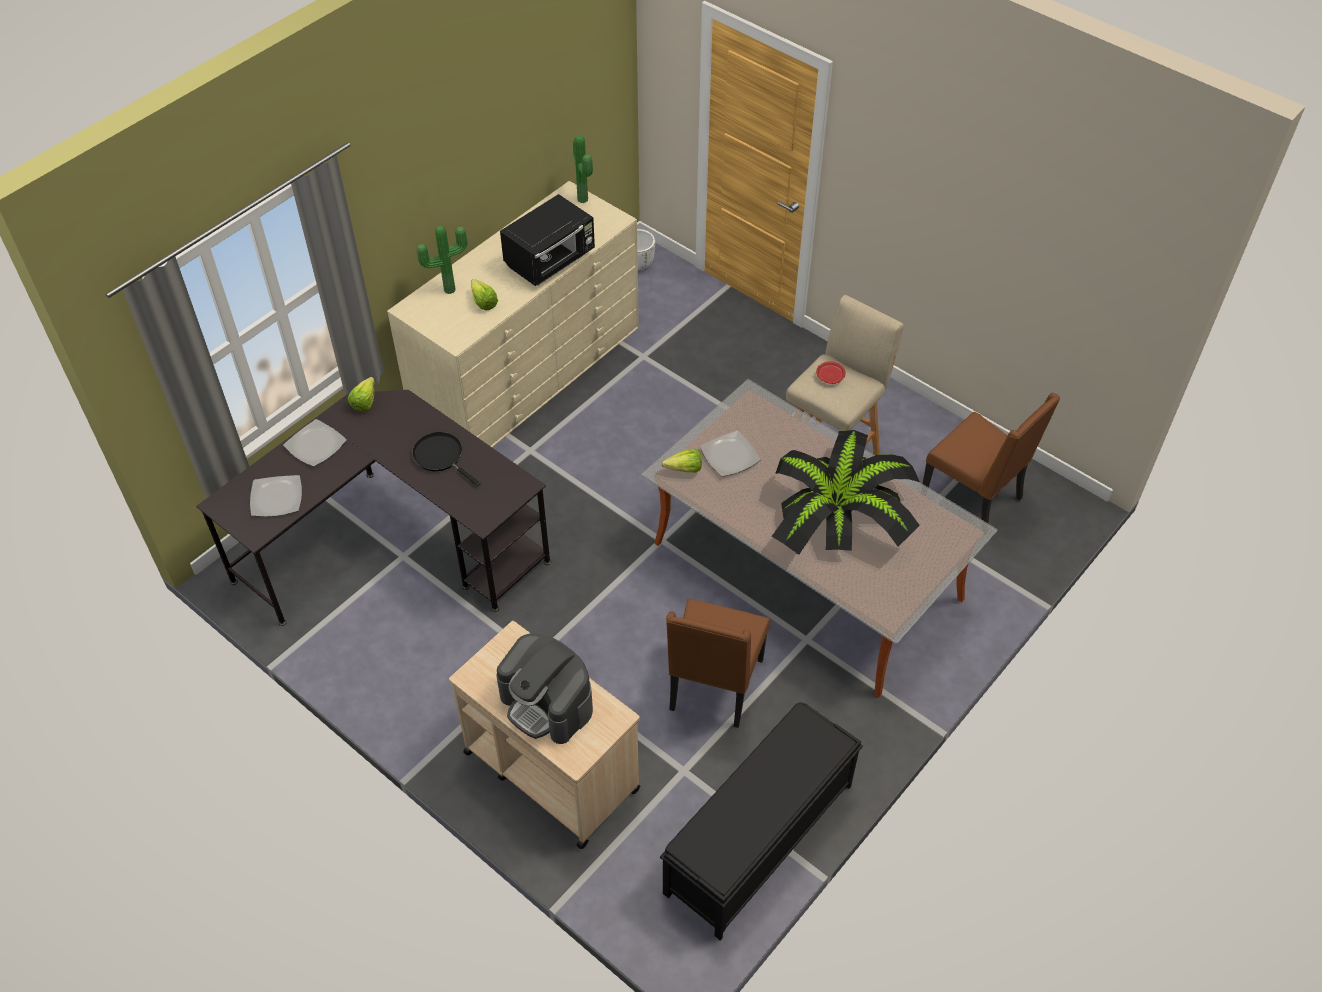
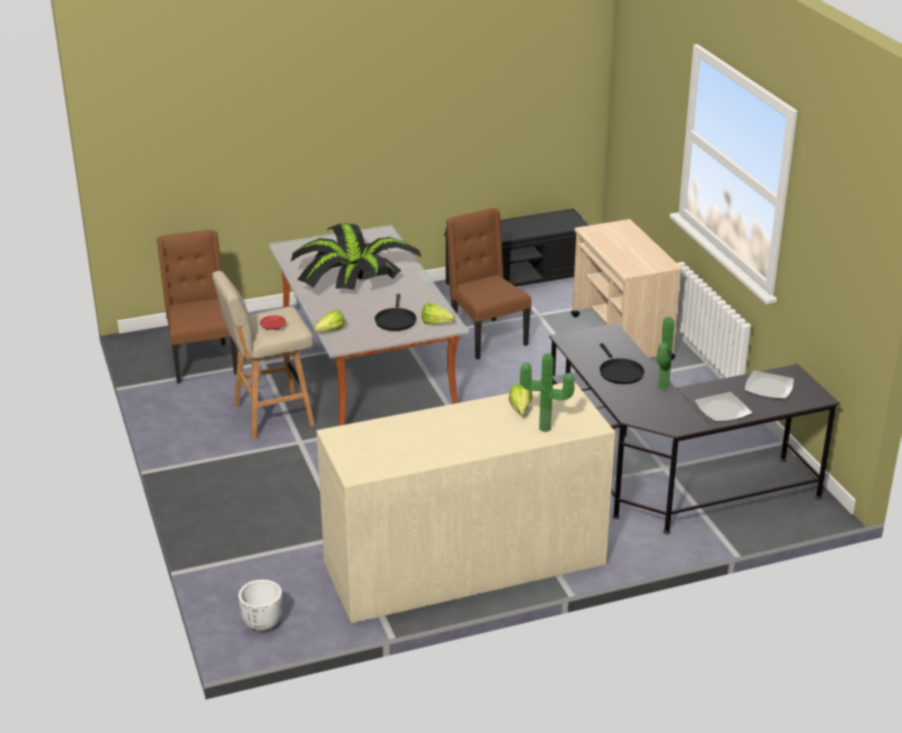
camera: 150 degrees left, 20 degrees down
lettuce [348,377,375,412] -> lettuce moved to [314,310,345,332]
coffee machine [496,633,593,744] -> none
black microwave [500,194,595,286] -> none
potted plant [573,135,593,203] -> potted plant moved to [657,316,674,390]
brown chair [666,599,770,728] -> brown chair turned 75 degrees counterclockwise [446,208,531,359]
plate [700,431,761,477] -> black frying pan [375,294,416,331]

